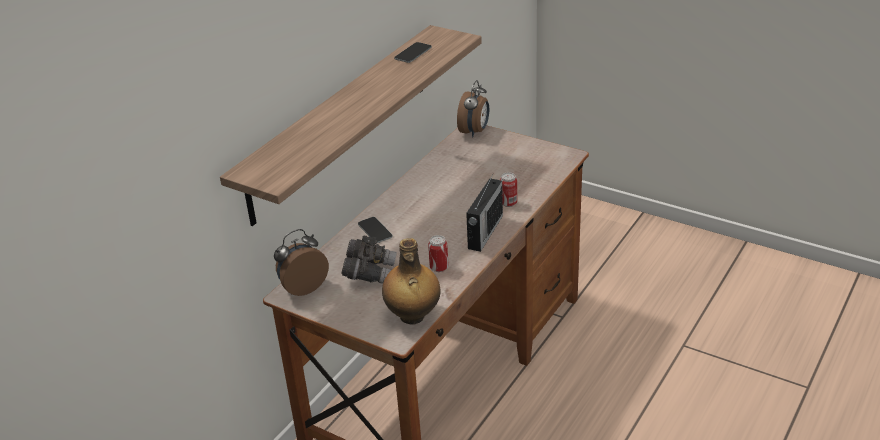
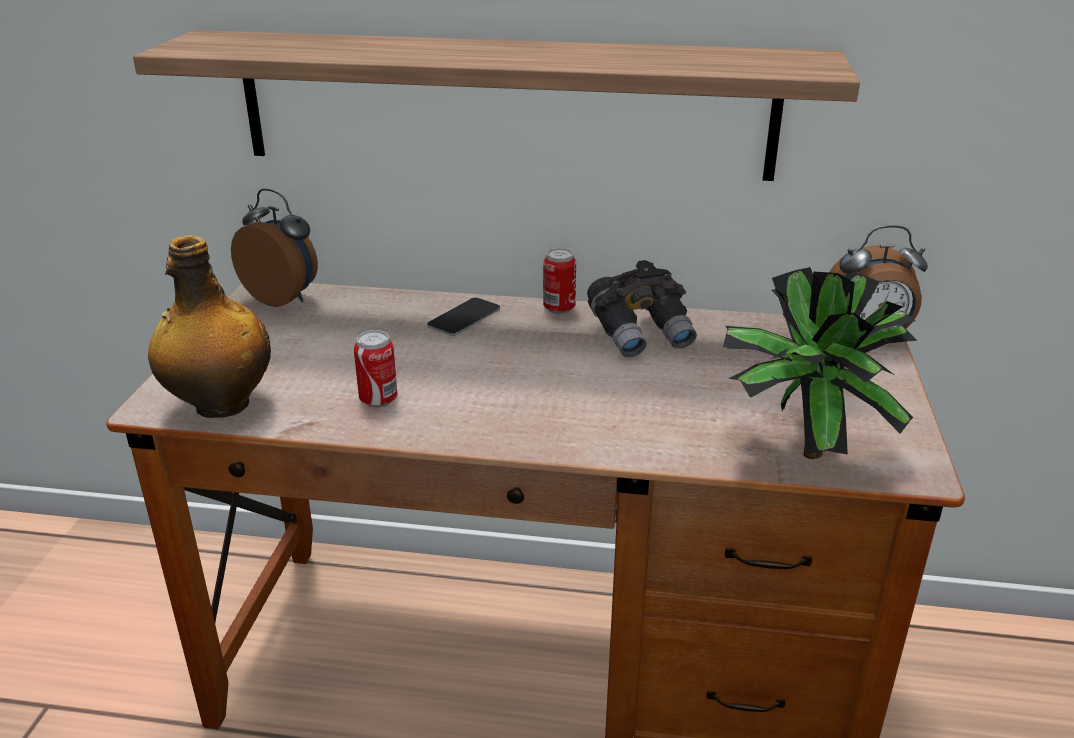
camera: 65 degrees right, 5 degrees down
grey binoculars [341,236,397,283] -> grey binoculars moved to [587,260,697,357]
phone [394,42,432,63] -> none
radio [466,174,503,252] -> none
can [500,172,517,207] -> can moved to [543,248,576,314]
none -> potted plant [723,267,917,459]

